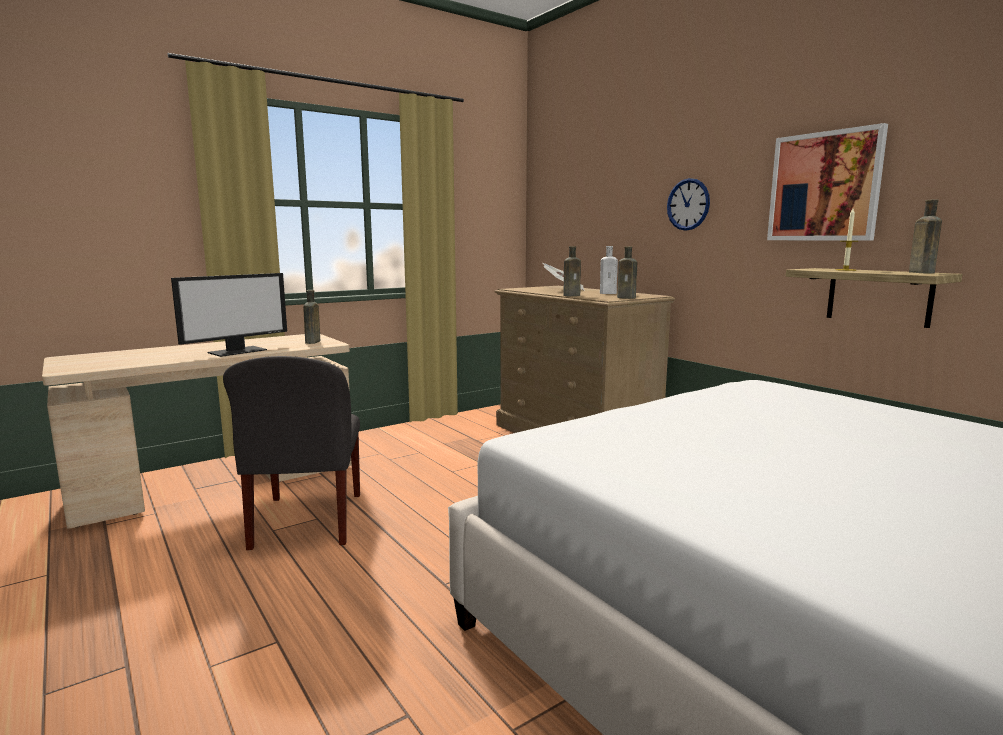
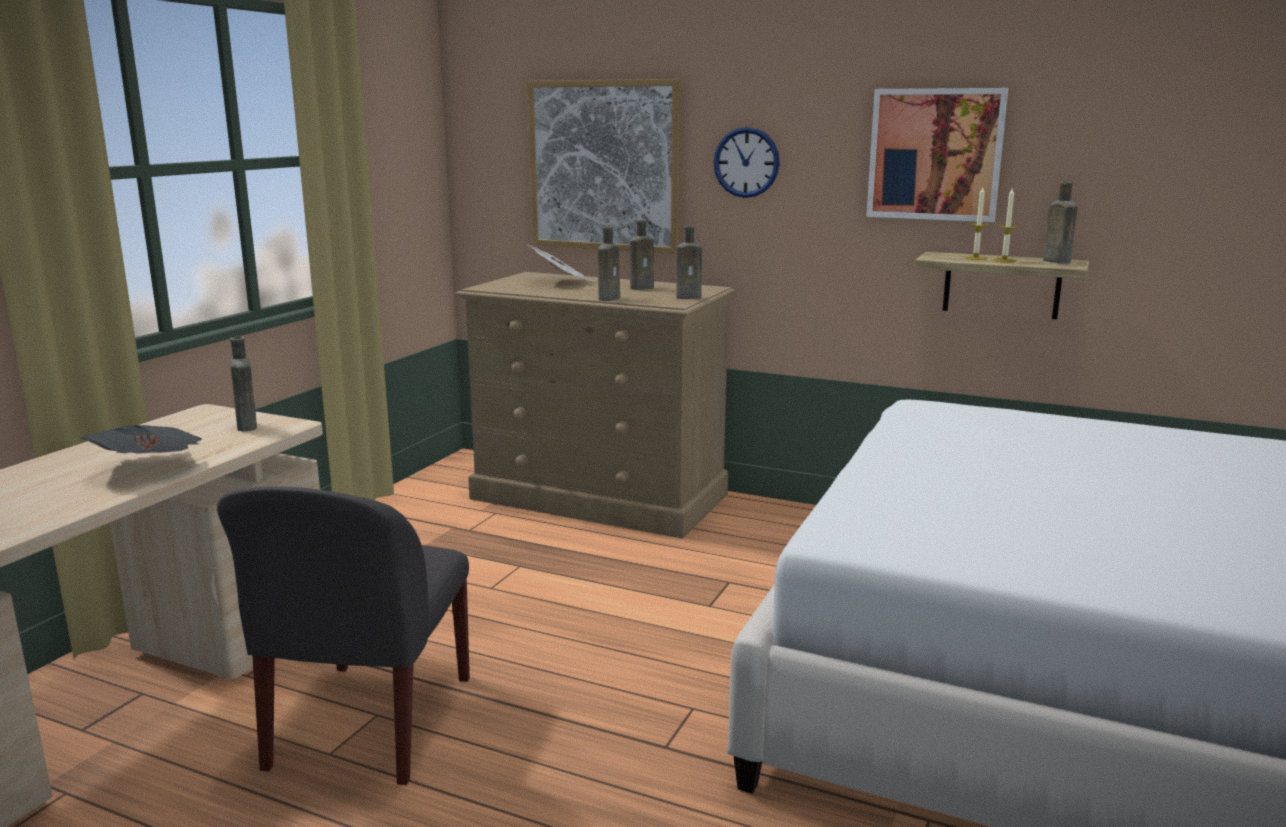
camera: 30 degrees left, 5 degrees up
monitor [171,273,287,357] -> newspaper [81,425,202,453]
grey chair [223,356,360,550] -> grey chair turned 45 degrees clockwise [217,486,470,785]
white bottle [600,246,618,294] -> brown bottle [630,220,654,290]
none -> picture [527,79,681,254]
none -> candle [993,189,1018,263]

